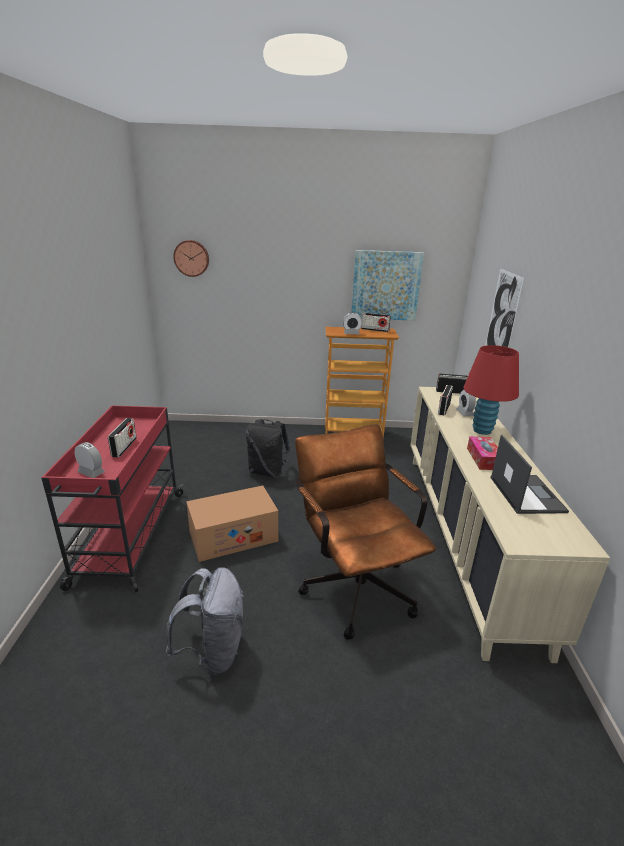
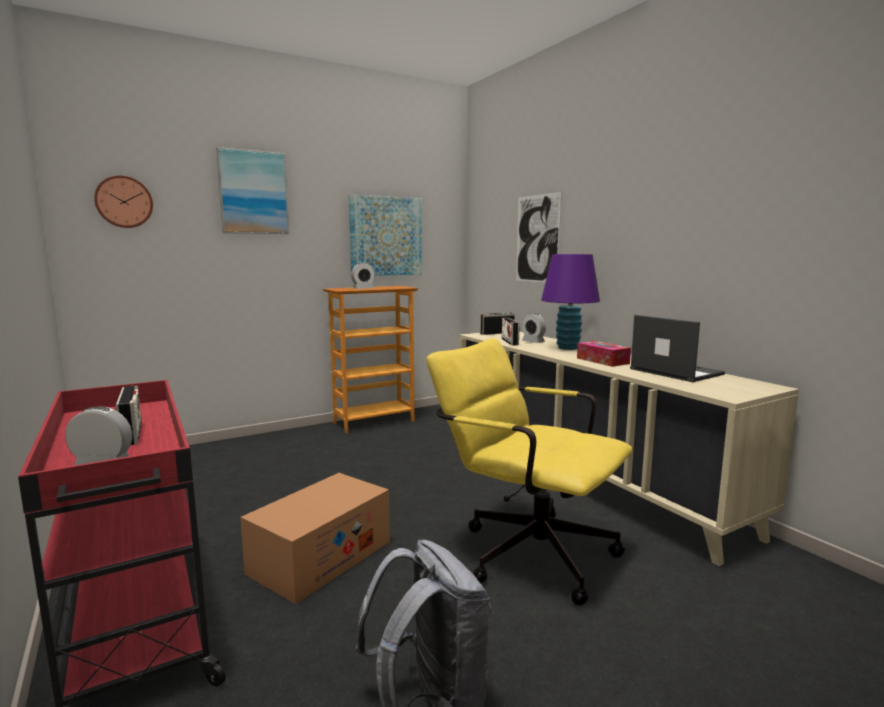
camera: 30 degrees left, 15 degrees down
black backpack [246,419,290,477] -> none
brown office chair [295,424,436,640] -> yellow office chair [426,338,633,606]
radio [361,313,391,332] -> none
red table lamp [463,345,519,435] -> purple table lamp [541,254,600,350]
none -> picture [216,147,289,234]

